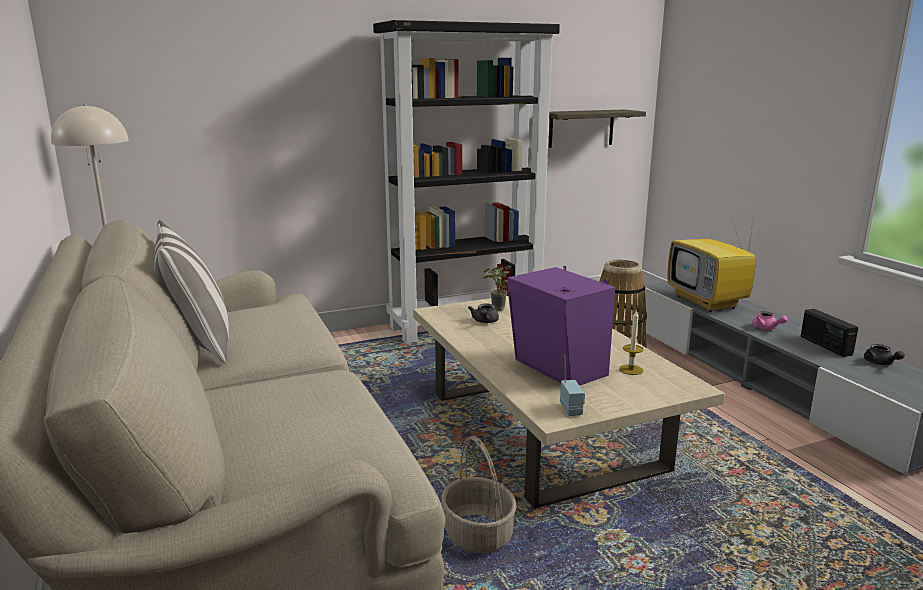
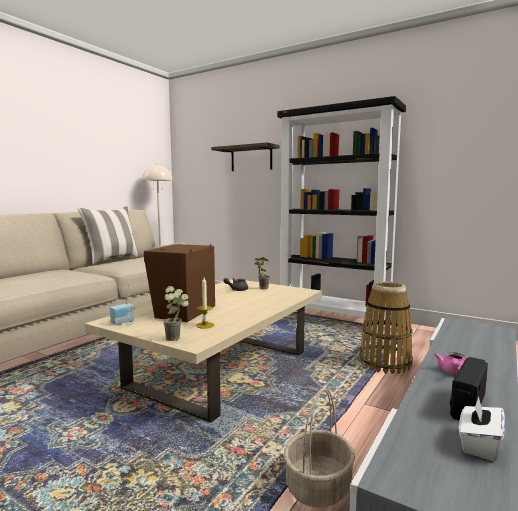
camera: 55 degrees right, 10 degrees down
basket [441,436,517,554] -> basket moved to [284,389,355,508]
purple speaker [507,266,615,386] -> brown speaker [144,244,215,322]
shelf [549,109,646,148] -> shelf moved to [211,142,280,171]
television [667,209,756,312] -> none
grey teapot [864,344,905,365] -> white tissue box [459,396,505,461]
none -> potted plant [163,286,189,341]

